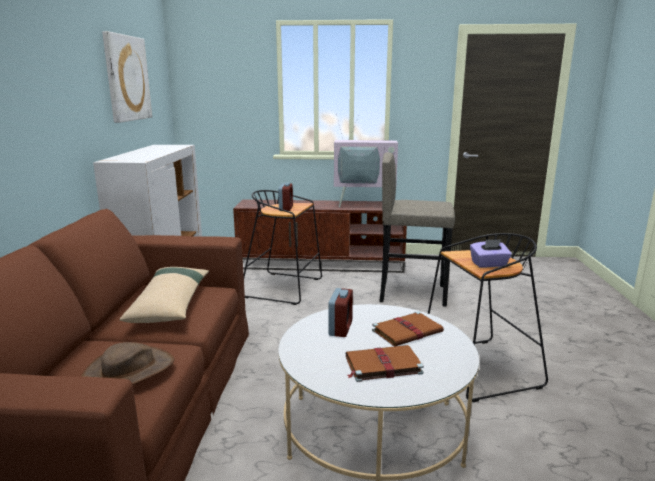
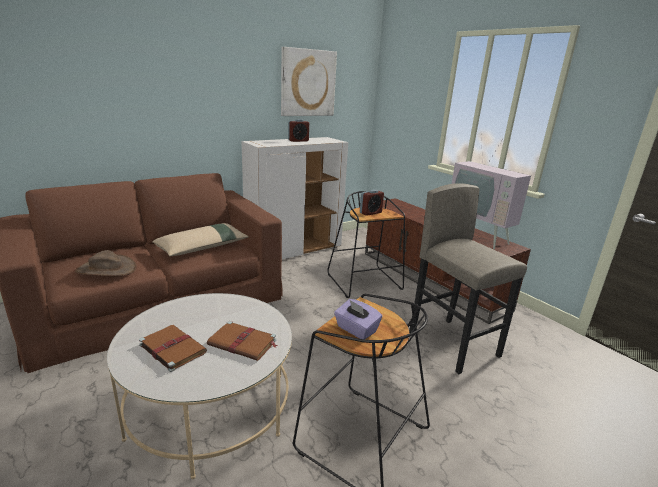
camera: 50 degrees right, 5 degrees up
alarm clock [328,288,353,337] -> alarm clock moved to [288,119,309,142]

